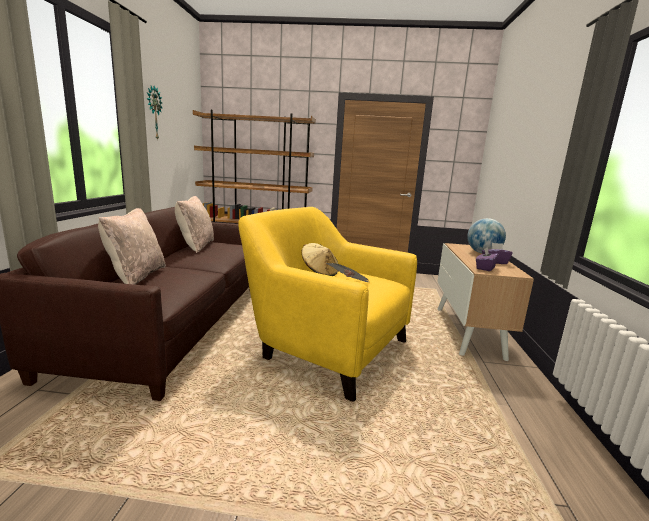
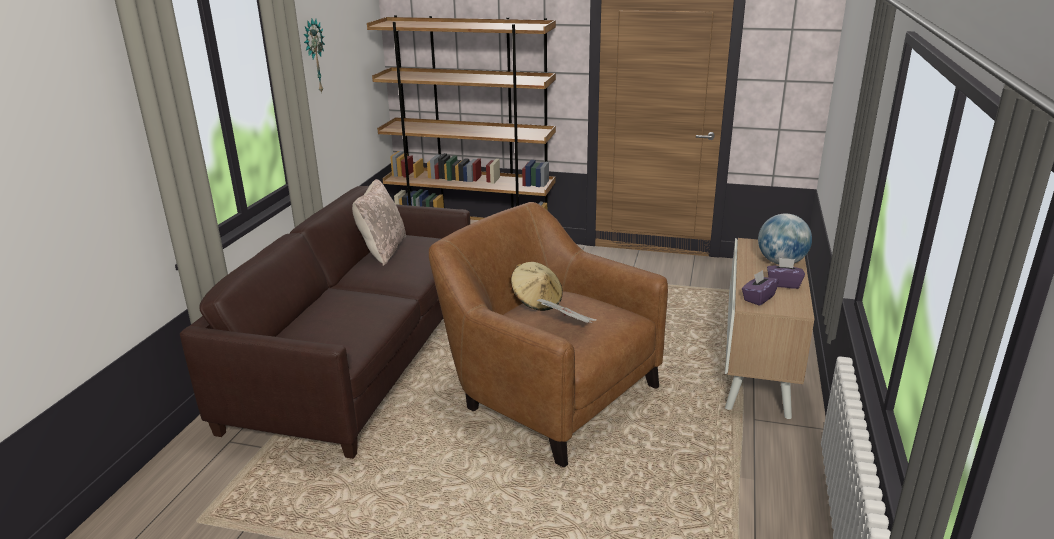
camera: 10 degrees right, 10 degrees up
beige pillow [98,208,166,285] -> none
yellow armchair [238,207,417,402] -> brown armchair [429,202,668,467]

